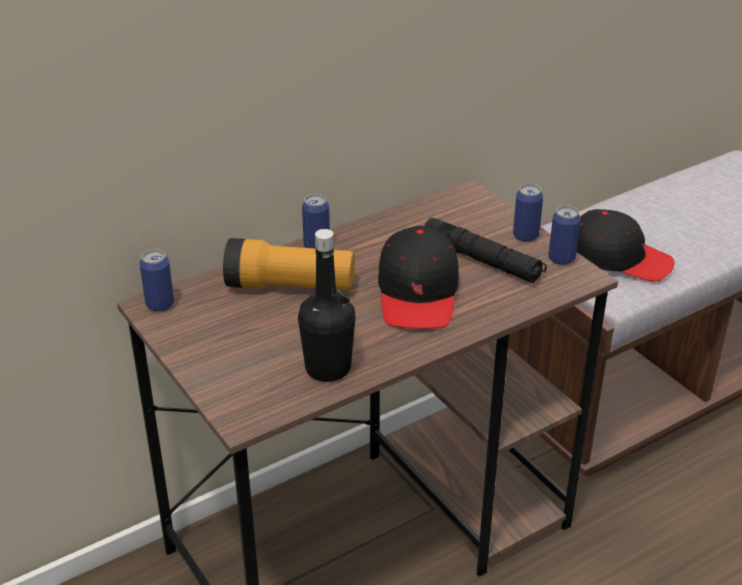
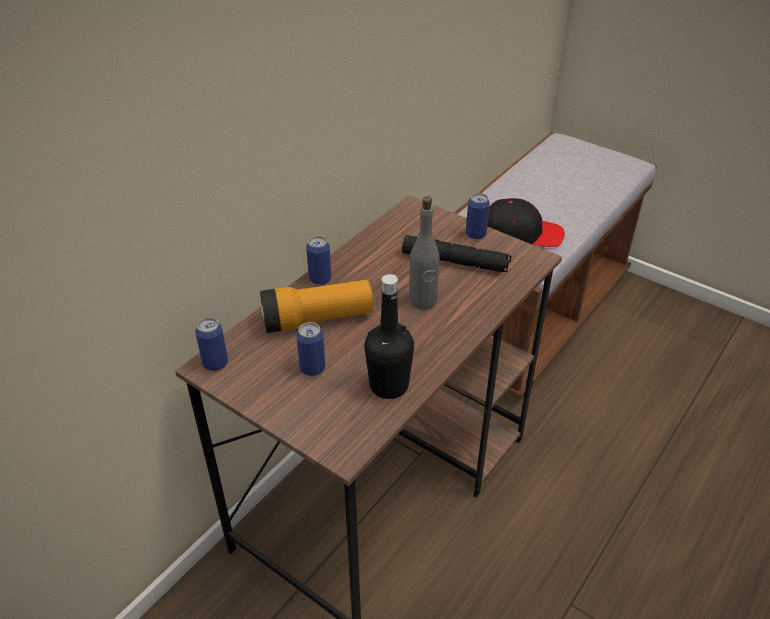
camera: 20 degrees left, 5 degrees up
black cap [378,226,459,329] -> grey bottle [409,196,440,310]
can [549,205,581,265] -> can moved to [296,322,325,376]

